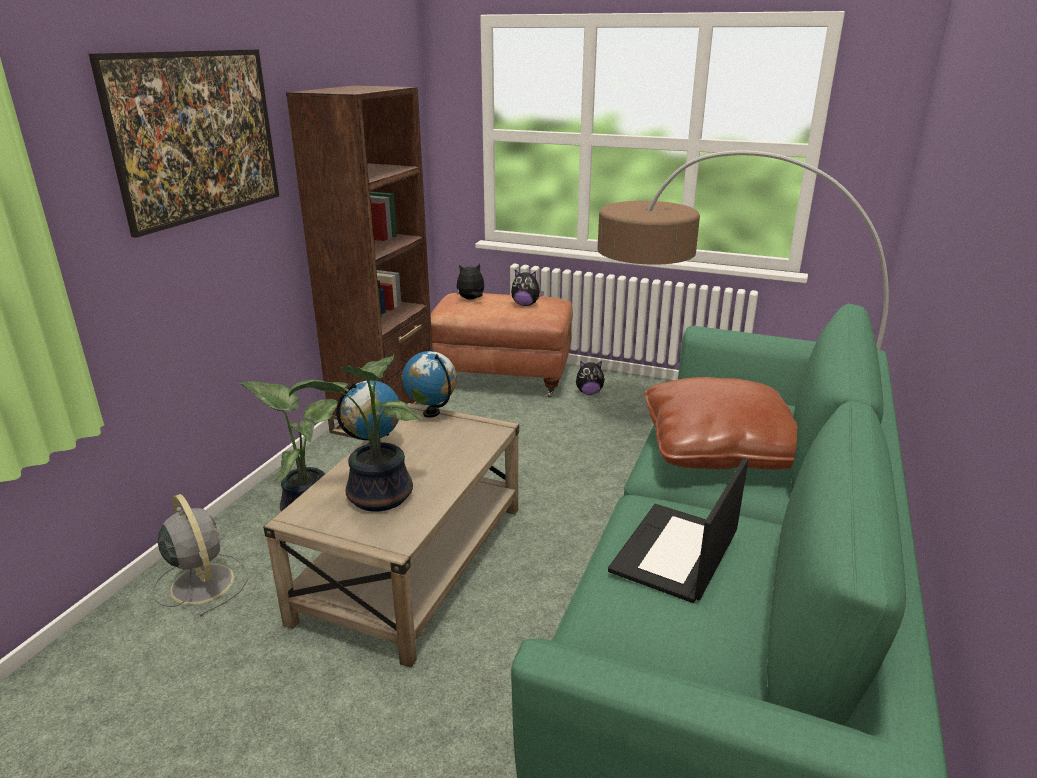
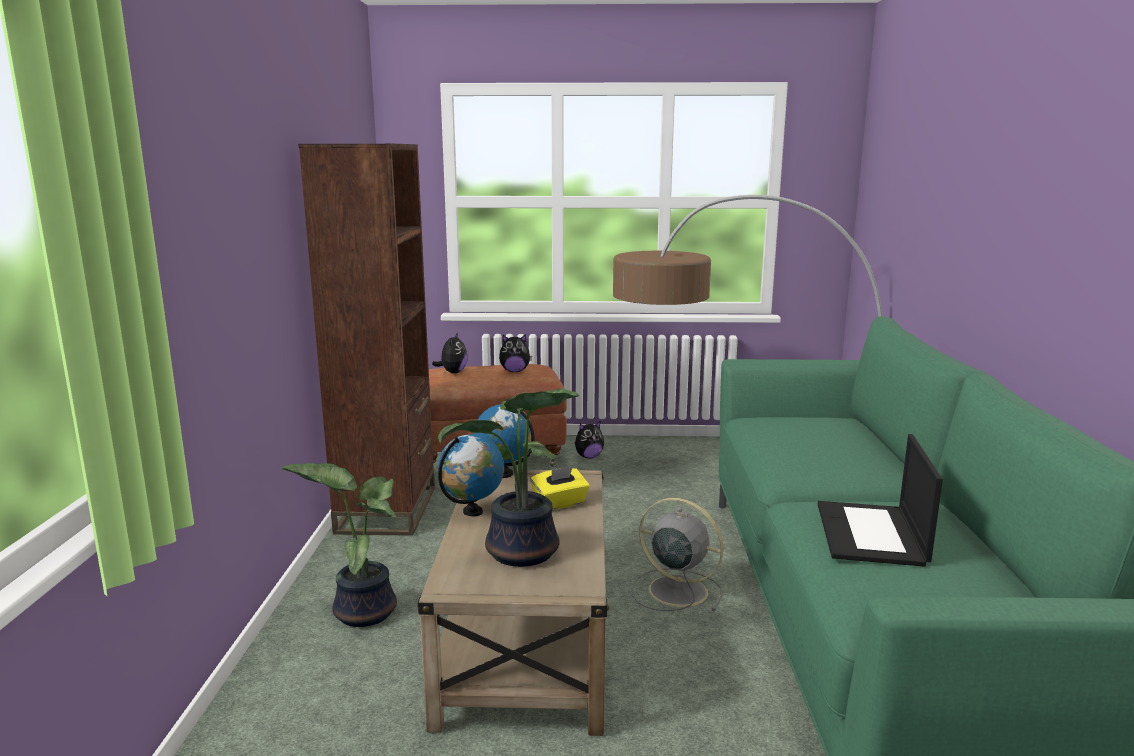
camera: 20 degrees left, 10 degrees down
picture [89,49,279,238] -> none
grey fan [152,494,247,617] -> grey fan moved to [632,498,723,611]
plush toy [456,263,484,300] -> plush toy turned 135 degrees clockwise [432,332,468,373]
brown pillow [644,377,797,470] -> none
none -> yellow tissue box [530,466,590,510]

